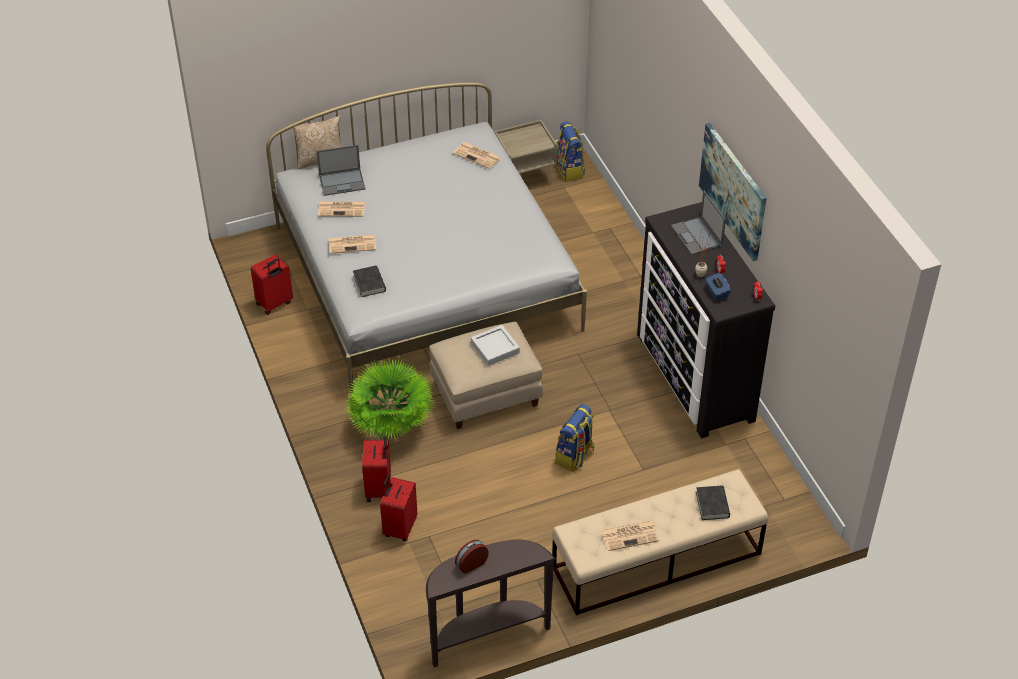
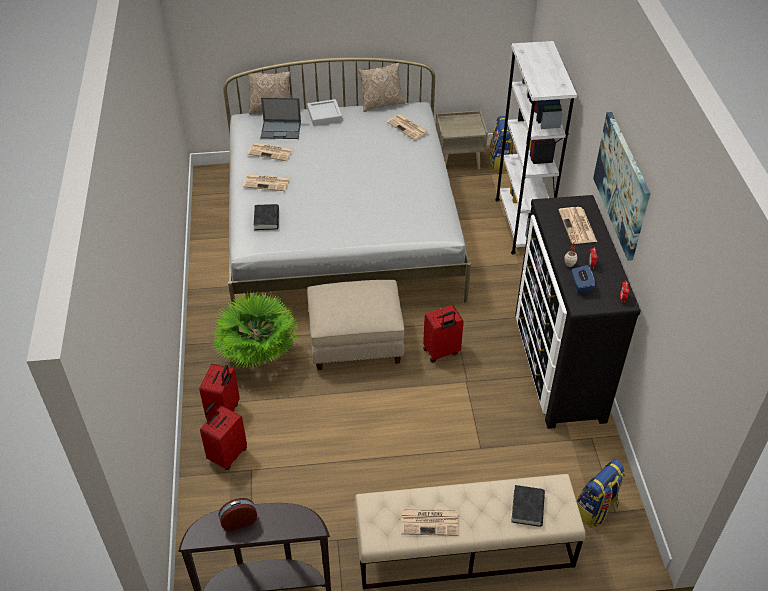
camera: 15 degrees right, 0 degrees up
red suitcase [251,254,293,315] -> red suitcase moved to [423,305,464,363]
grey tray [471,325,520,366] -> grey tray moved to [307,99,342,126]
backpack [556,404,594,472] -> backpack moved to [577,460,625,527]
laptop [671,191,726,255] -> newspaper [559,207,597,244]
none -> pillow [359,63,405,112]
none -> white bookcase [495,41,577,255]

